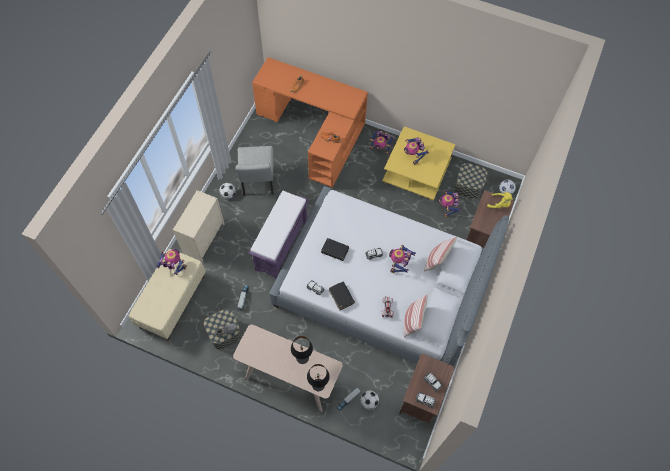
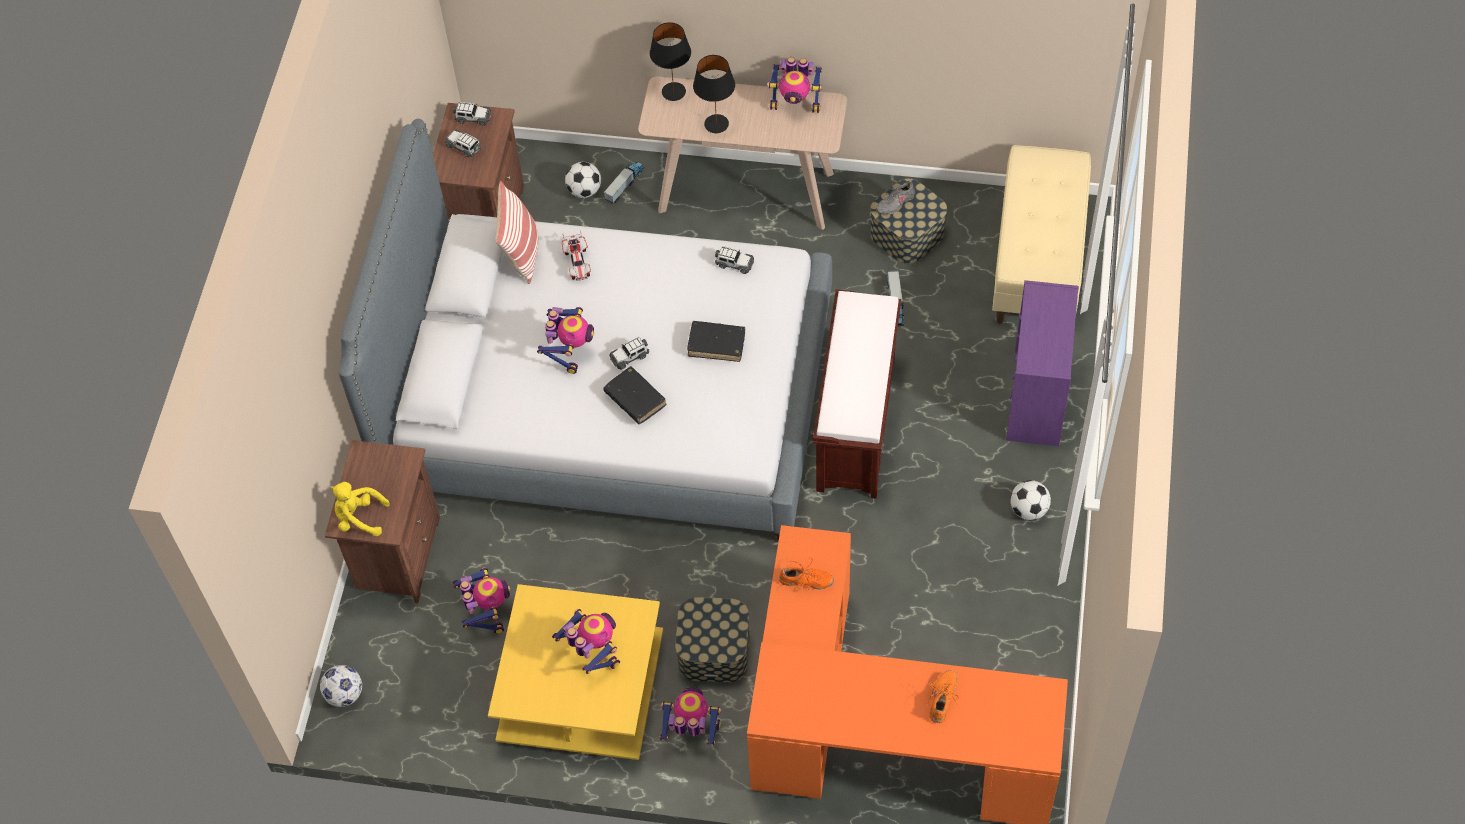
camera: 170 degrees right, 5 degrees down
toy robot [156,249,187,275] -> toy robot moved to [767,57,822,113]
beige dresser [173,190,224,262] -> purple dresser [1006,280,1079,446]
grey chair [235,146,274,196] -> none
purple bench [248,190,309,279] -> brown bench [813,289,901,499]
black book [329,281,355,310] -> black book moved to [603,366,667,424]
pillow [424,237,457,272] -> none
storage box [454,163,487,199] -> storage box moved to [675,597,750,683]

